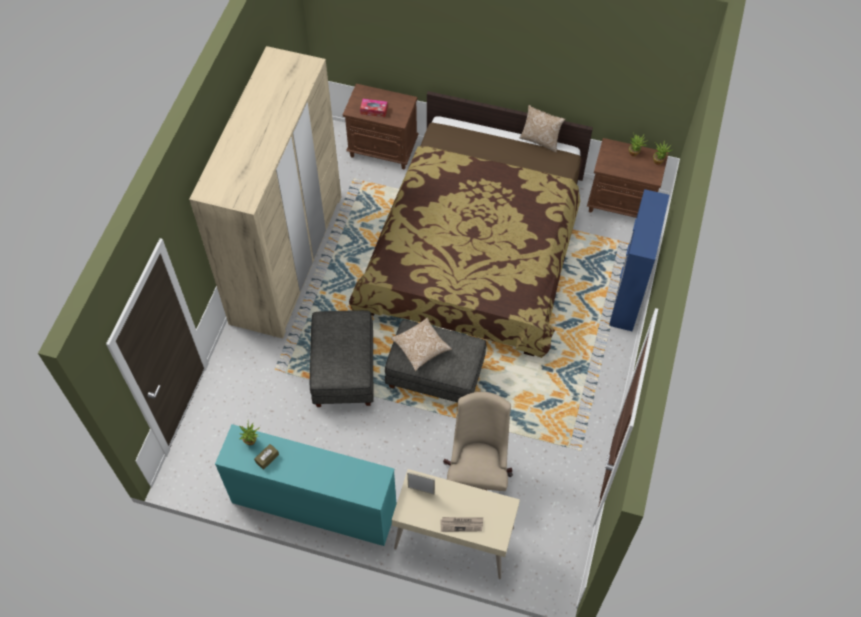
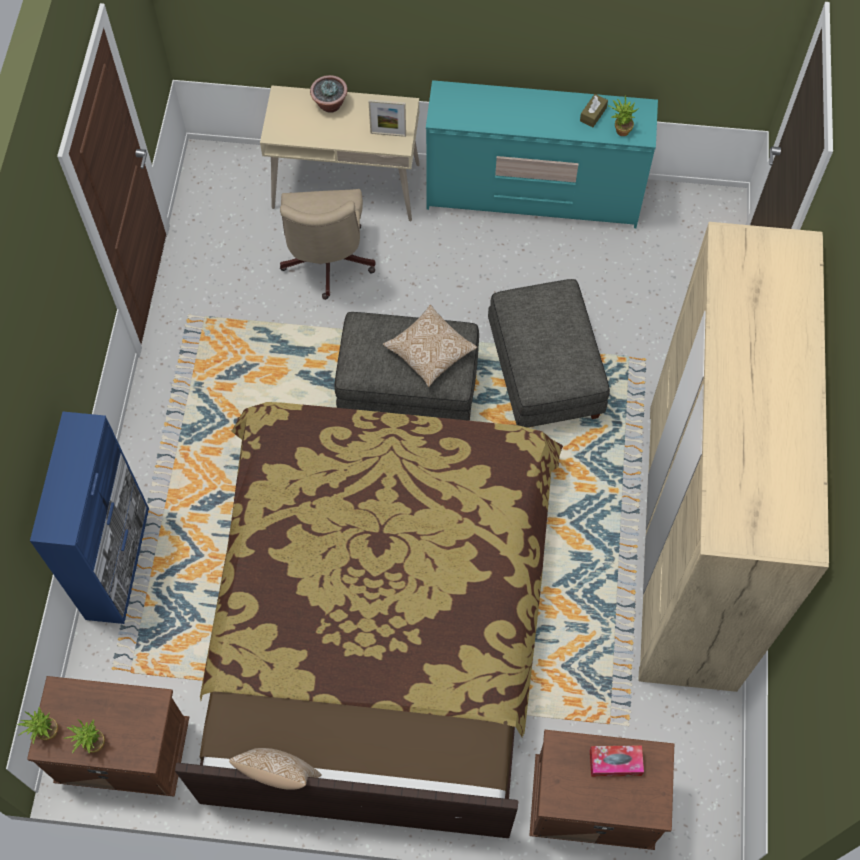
camera: 170 degrees right, 5 degrees up
newspaper [441,517,483,532] -> potted plant [310,75,348,113]

